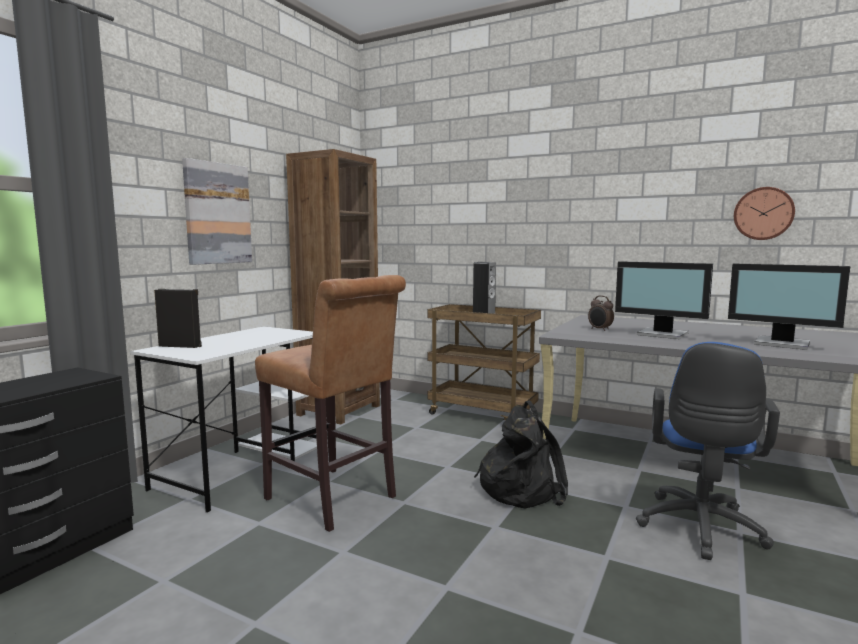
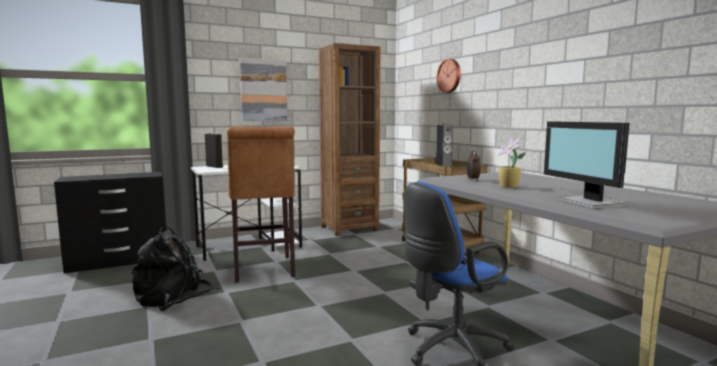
camera: 35 degrees right, 0 degrees up
black backpack [474,401,568,509] -> black backpack moved to [132,227,220,311]
monitor [615,261,713,339] -> potted plant [499,138,526,188]
wall clock [734,187,795,240] -> wall clock moved to [437,59,461,93]

